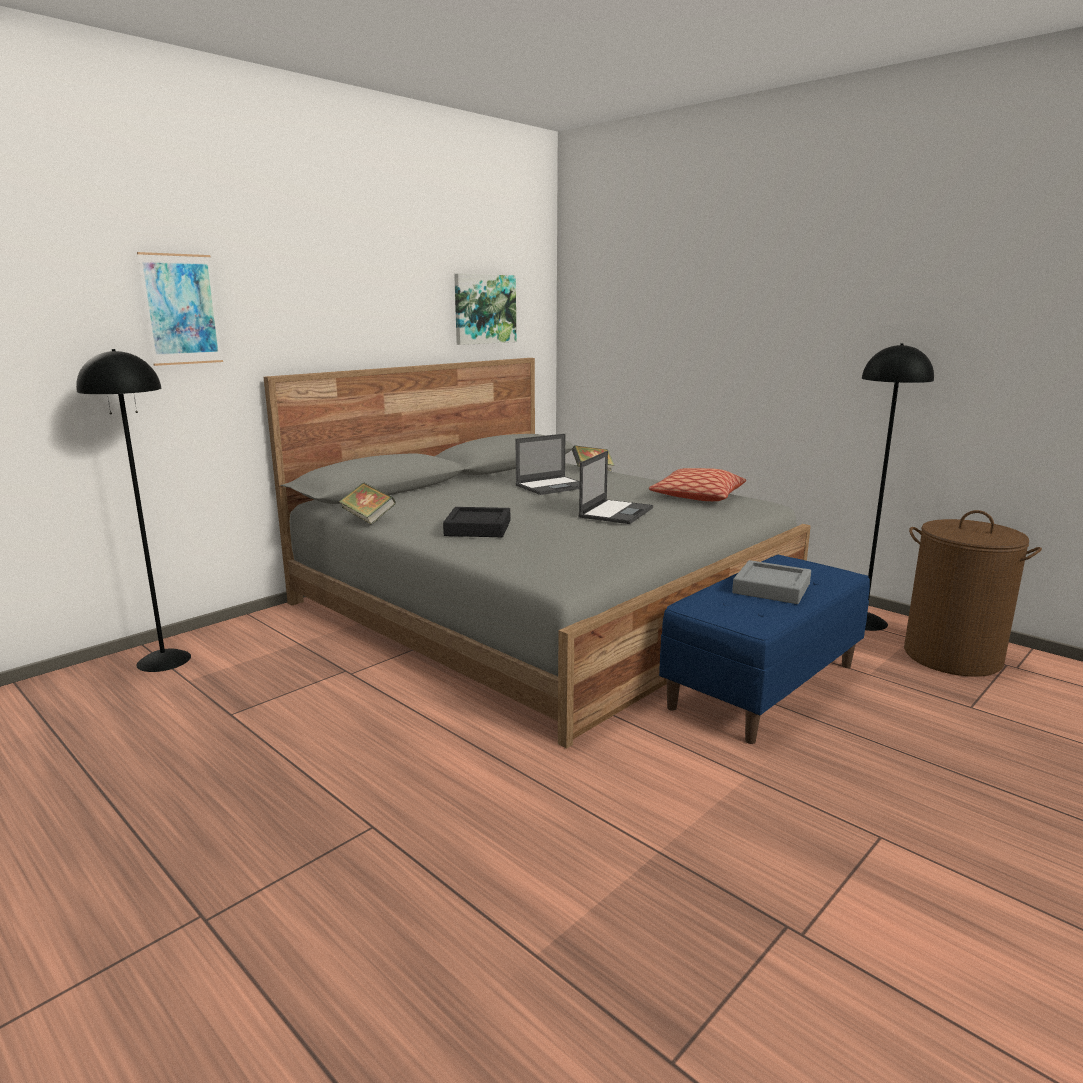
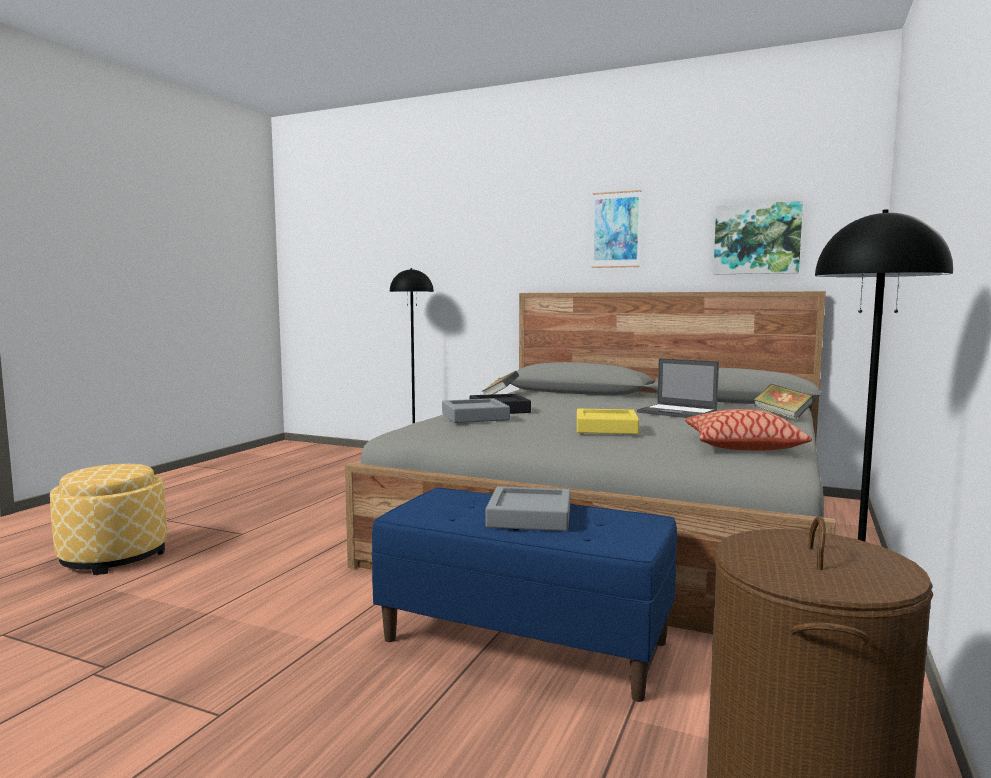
camera: 70 degrees right, 10 degrees down
picture [137,252,223,366] -> picture moved to [591,190,642,268]
laptop [578,451,653,524] -> yellow tray [577,409,639,434]
none -> ottoman [50,464,167,575]
none -> grey tray [442,398,510,423]

